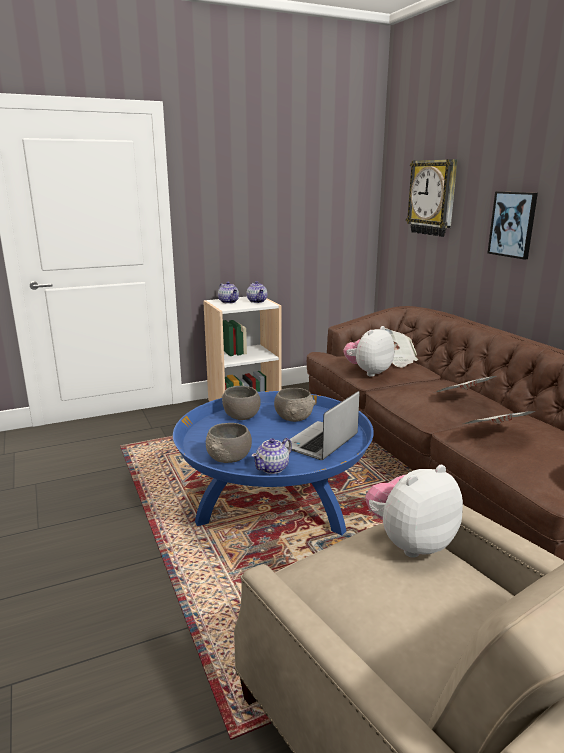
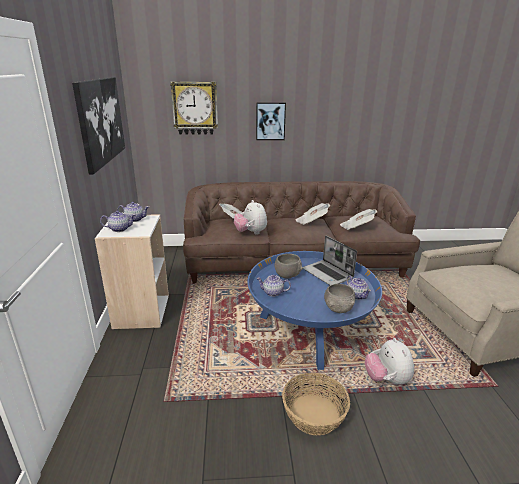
camera: 70 degrees left, 5 degrees up
grey bowl [222,386,260,420] -> teapot [256,275,291,297]
plush toy [365,465,463,557] -> plush toy moved to [365,338,414,385]
none -> picture [72,77,125,174]
none -> basket [282,372,350,435]

